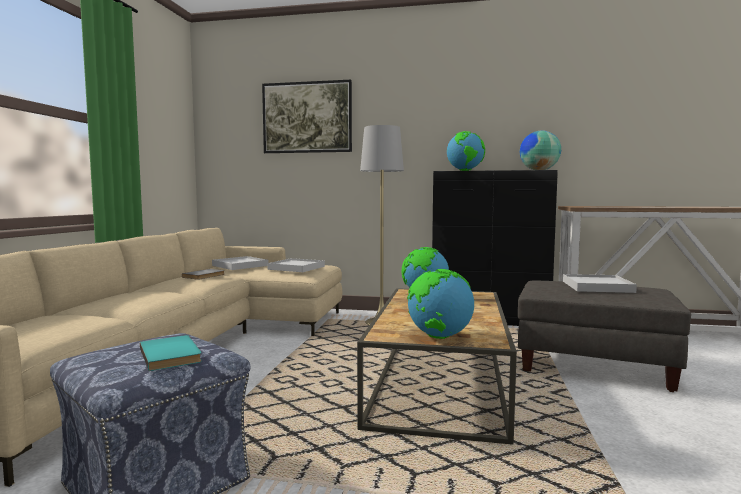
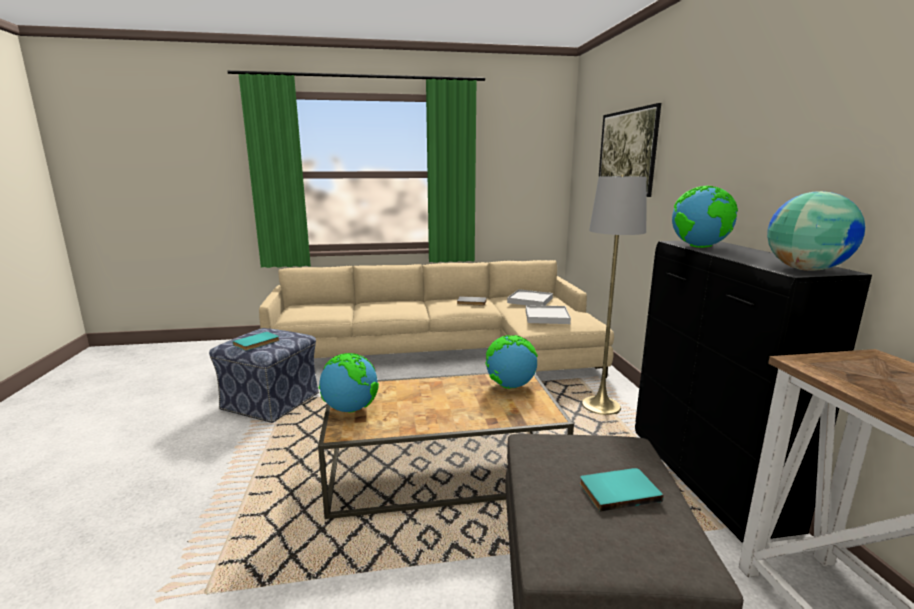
camera: 70 degrees right, 10 degrees up
white tray [563,274,637,293] -> turquoise book [580,468,664,512]

